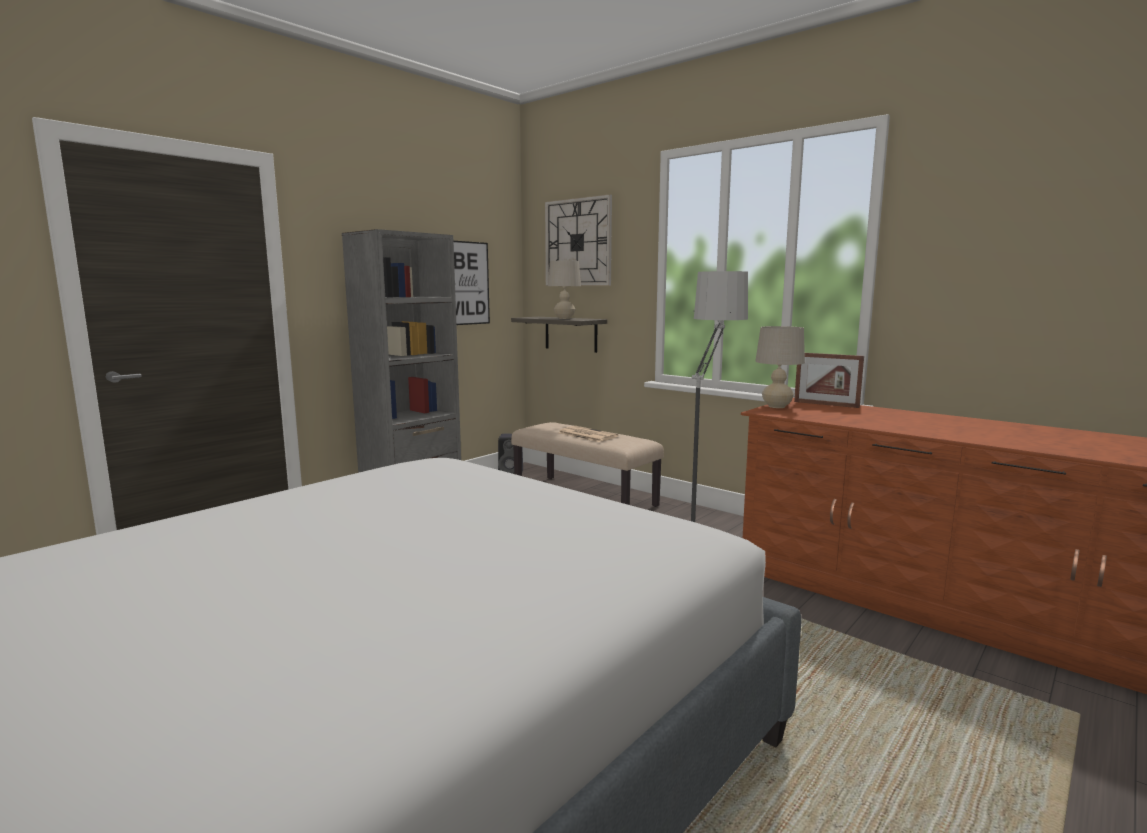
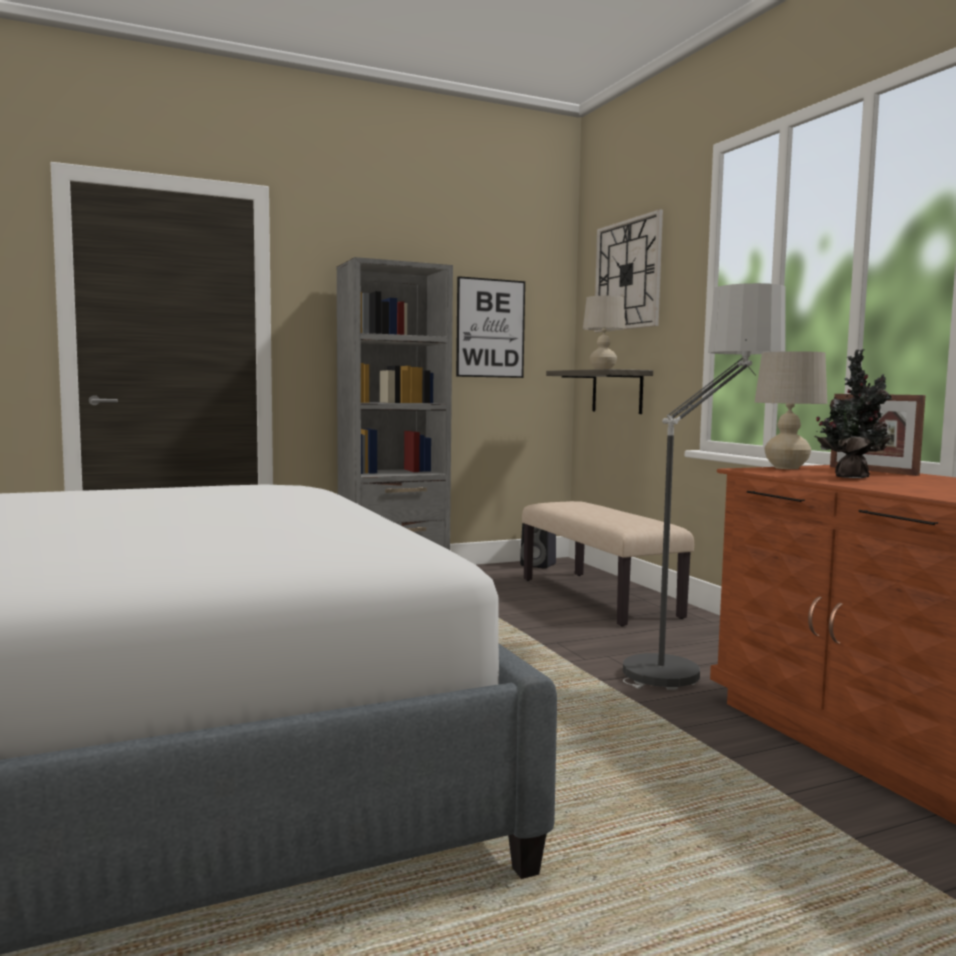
camera: 25 degrees right, 5 degrees down
newspaper [559,426,619,442] -> none
none -> potted plant [814,349,892,478]

